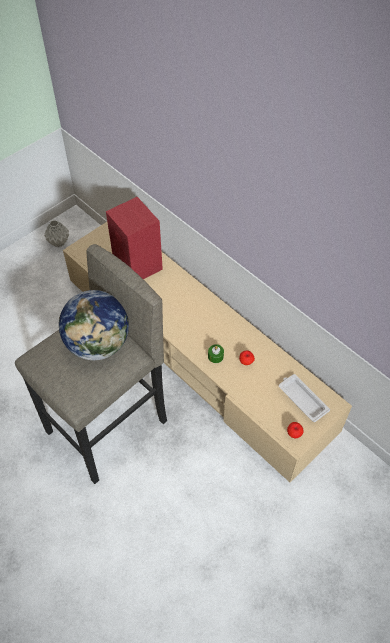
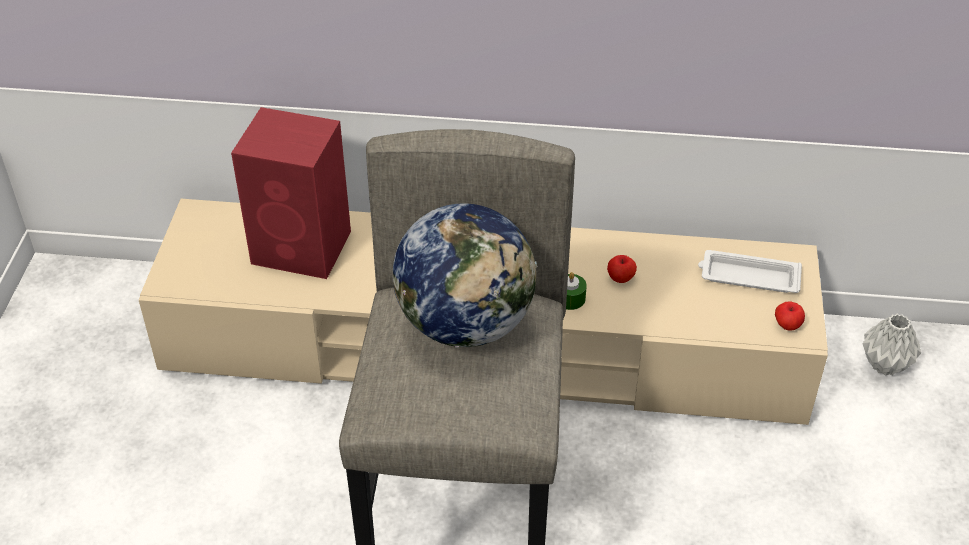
camera: 40 degrees left, 10 degrees down
grey vase [44,220,69,247] -> grey vase moved to [863,314,921,376]

